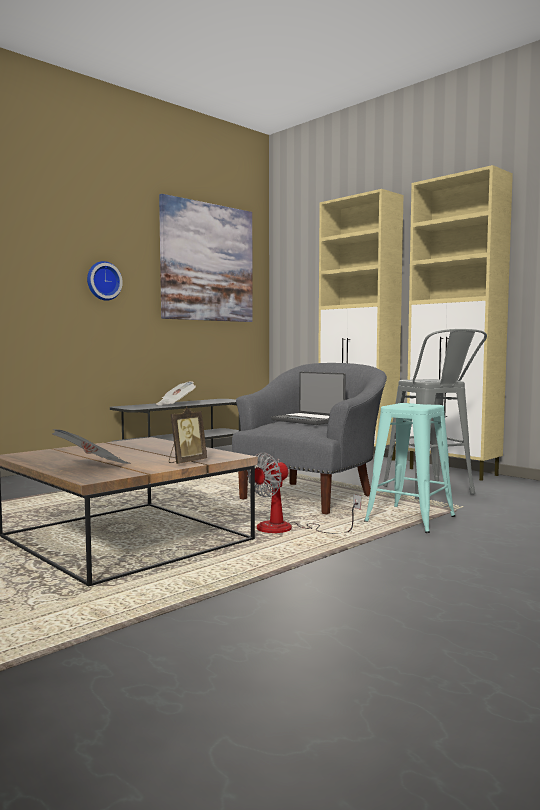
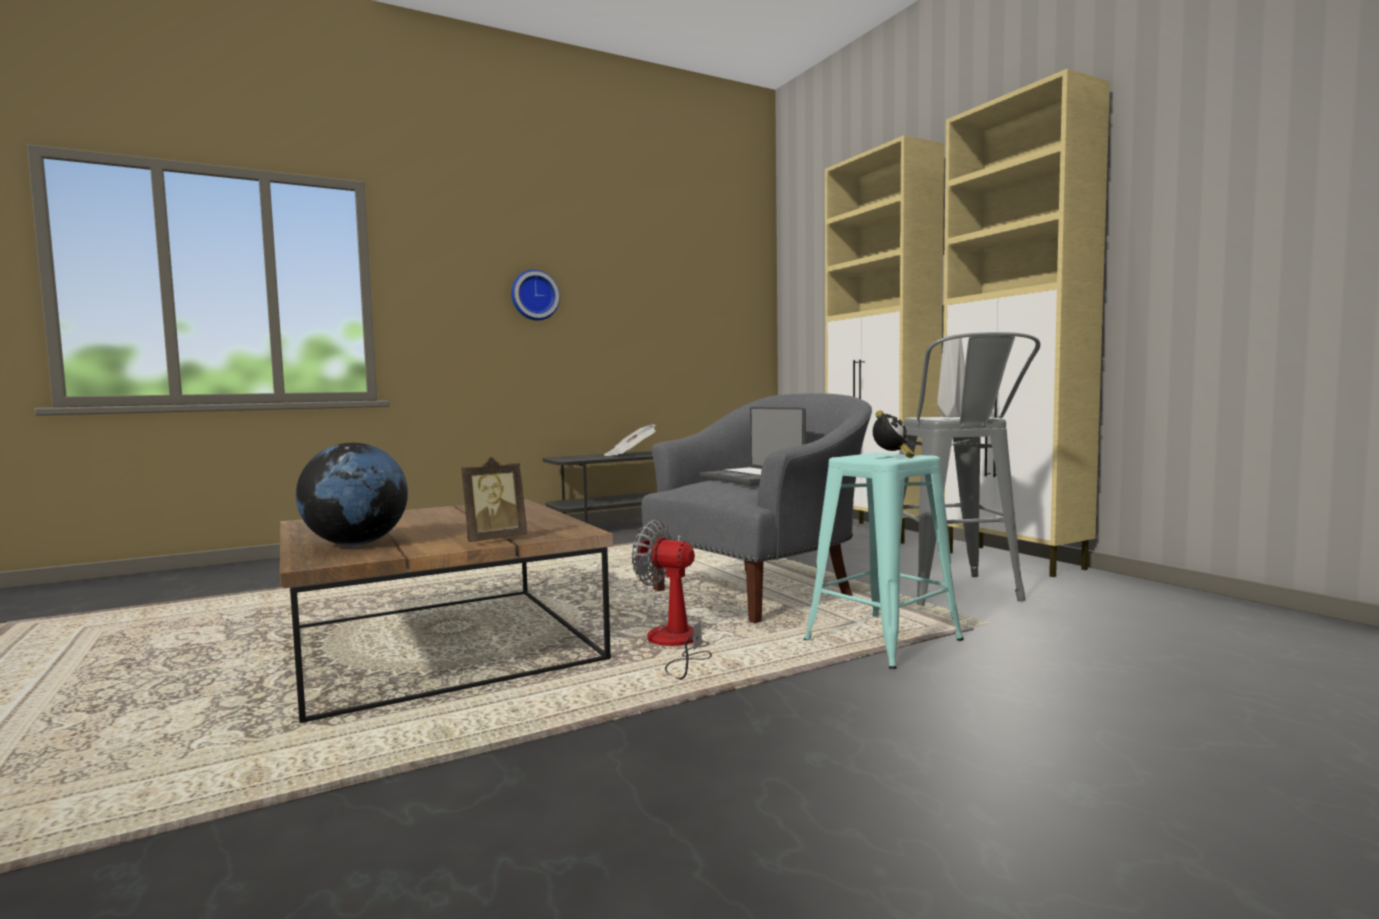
camera: 15 degrees right, 0 degrees up
newspaper [52,429,131,464] -> globe [296,443,408,545]
picture [159,194,253,322] -> none
fan [247,452,361,534] -> fan turned 60 degrees clockwise [632,520,712,680]
none -> alarm clock [873,410,915,458]
none -> grey vase [937,335,965,417]

